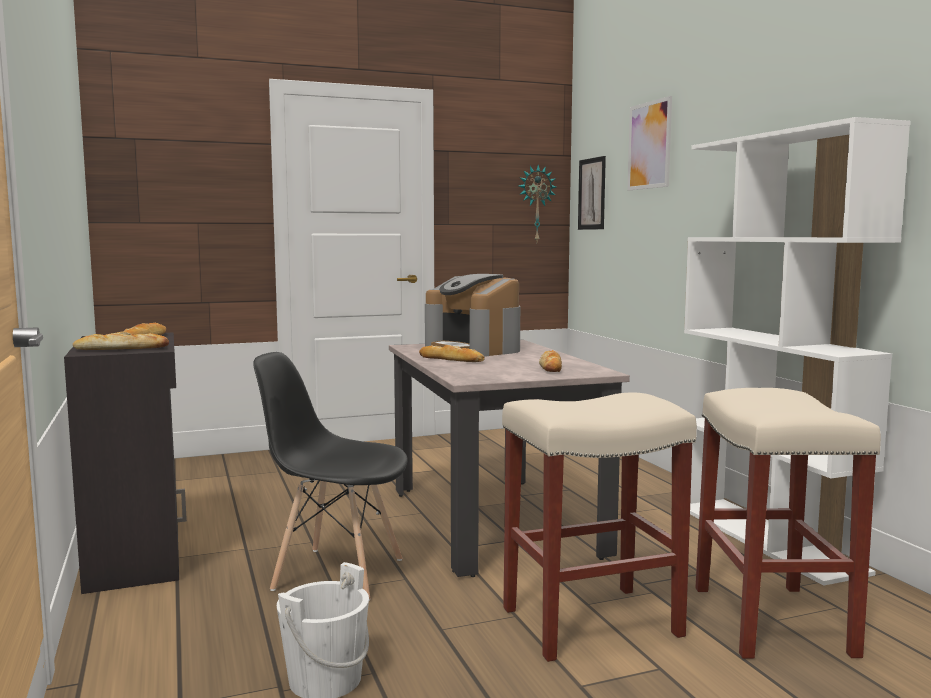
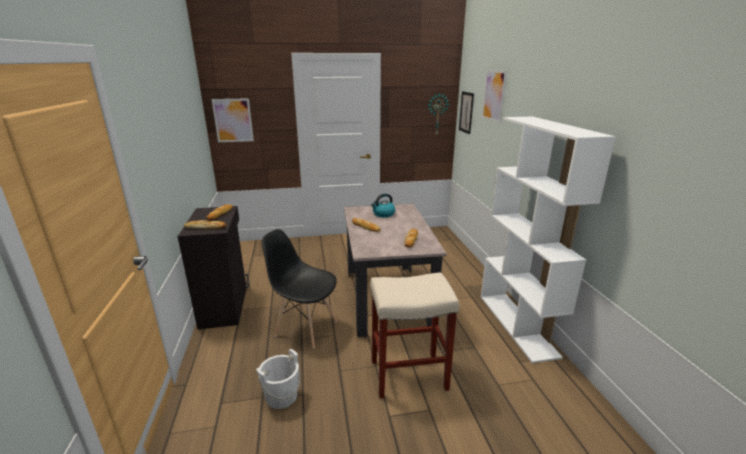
camera: 10 degrees right, 15 degrees up
coffee machine [425,274,520,357] -> kettle [371,193,395,217]
beige stool [695,388,881,659] -> none
none -> picture [211,98,254,142]

